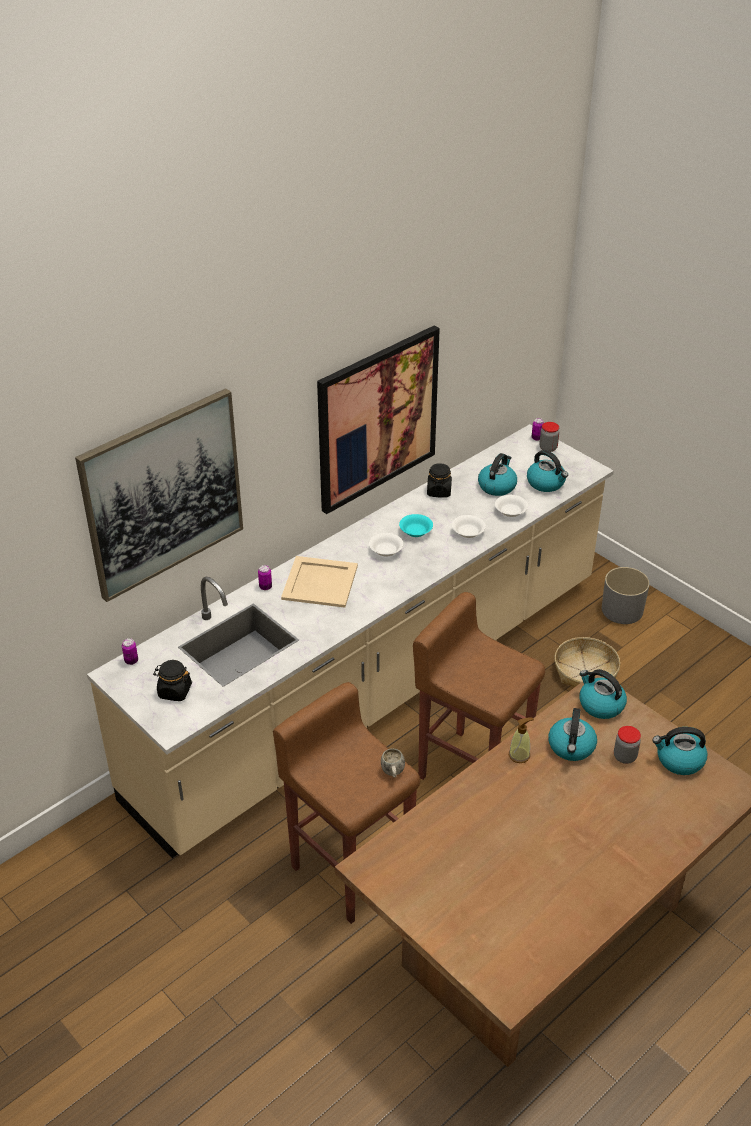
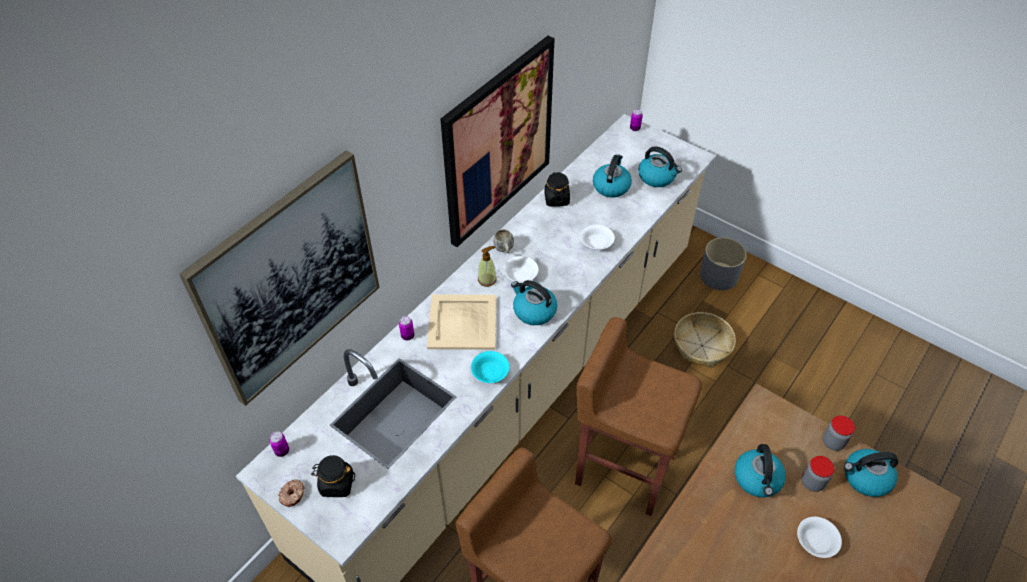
camera: 10 degrees left, 10 degrees up
white mug [381,749,405,777] -> white mug moved to [493,229,514,253]
turquoise bowl [399,514,433,537] -> turquoise bowl moved to [471,351,510,383]
white bowl [495,495,528,517] -> white bowl moved to [797,517,842,558]
soap dispenser [509,718,534,763] -> soap dispenser moved to [478,246,497,287]
jar [539,422,559,452] -> jar moved to [823,416,855,451]
kettle [580,669,627,719] -> kettle moved to [511,280,557,325]
none -> donut [278,479,304,507]

